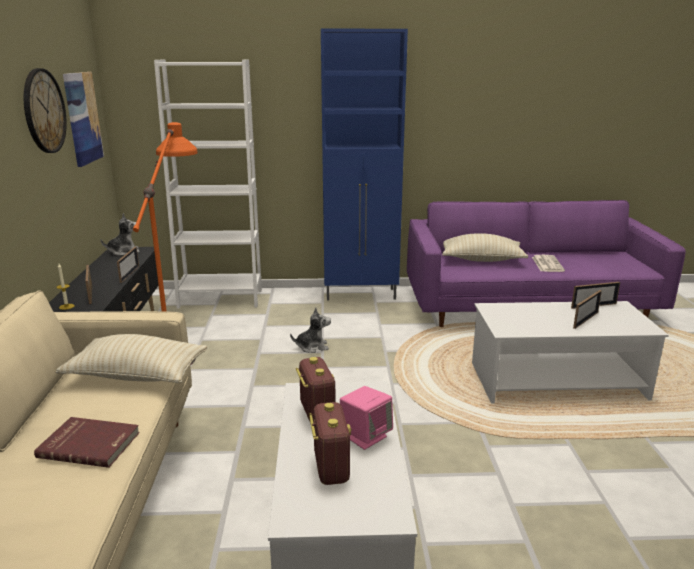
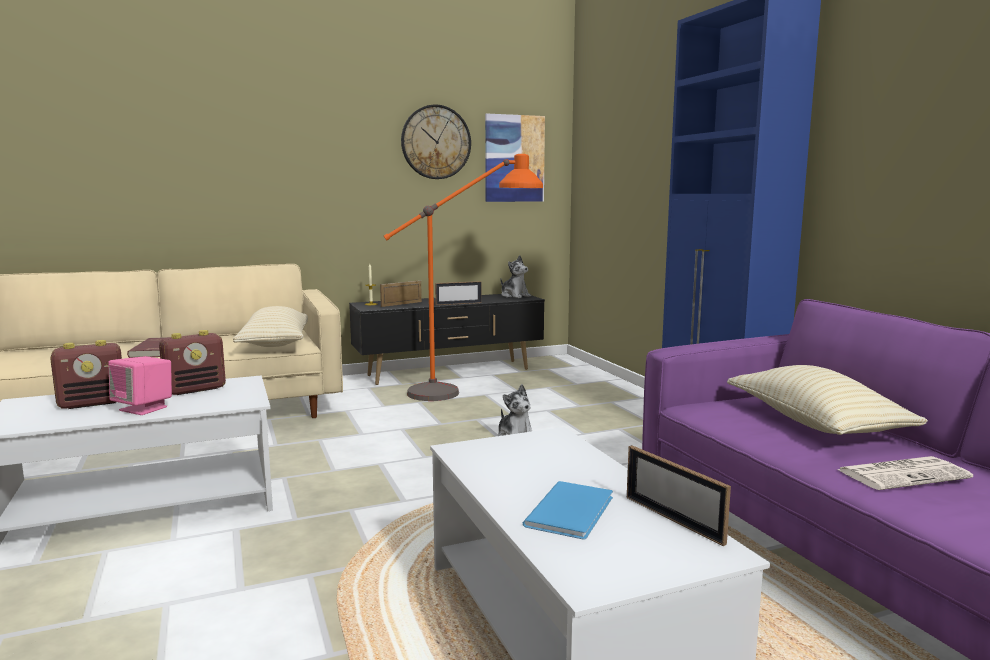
camera: 70 degrees right, 10 degrees down
white bookcase [154,59,262,309] -> none
picture frame [573,290,602,329] -> blue book [523,481,613,540]

